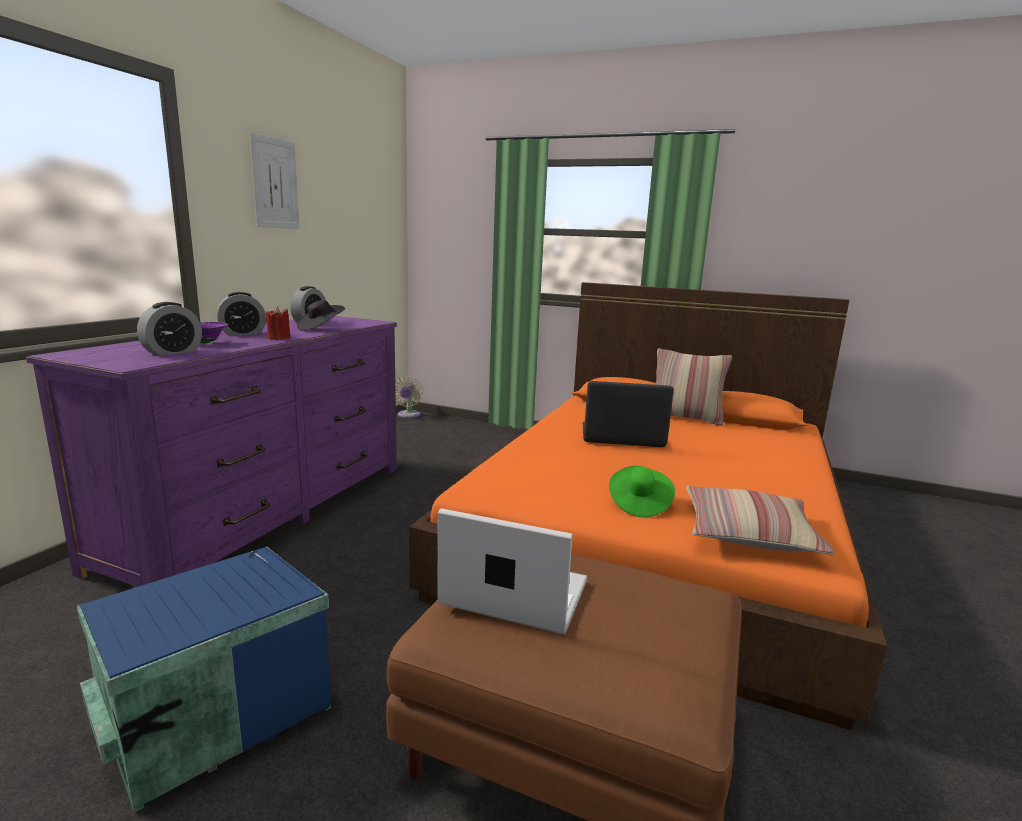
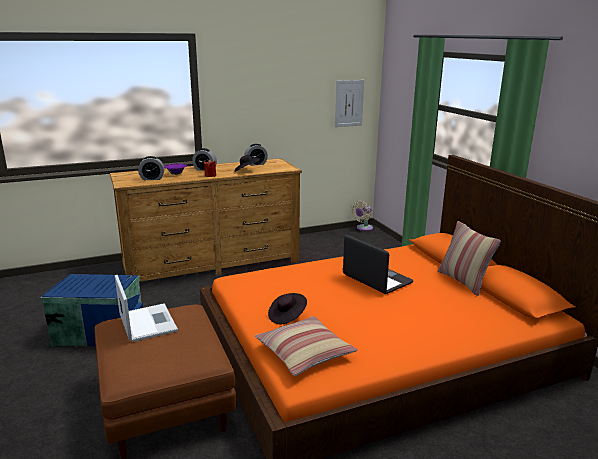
camera: 45 degrees right, 5 degrees up
purple dresser [26,316,397,587] -> brown dresser [110,158,302,282]
picture [249,133,300,229] -> picture moved to [335,80,364,127]
green hat [609,466,675,517] -> black hat [268,293,307,324]

